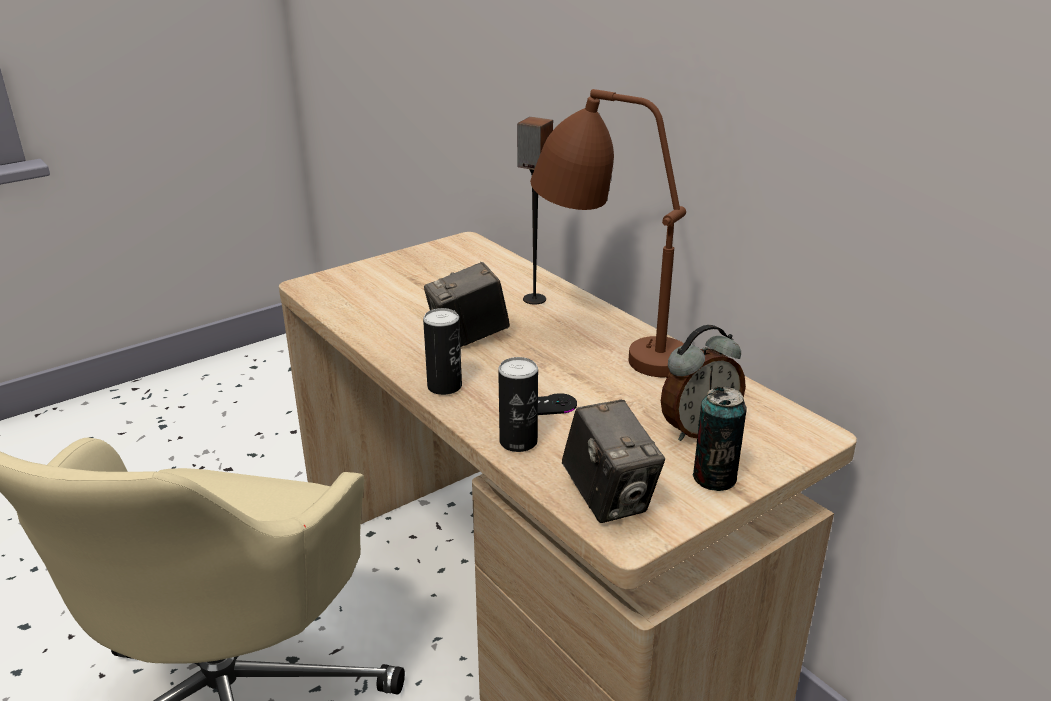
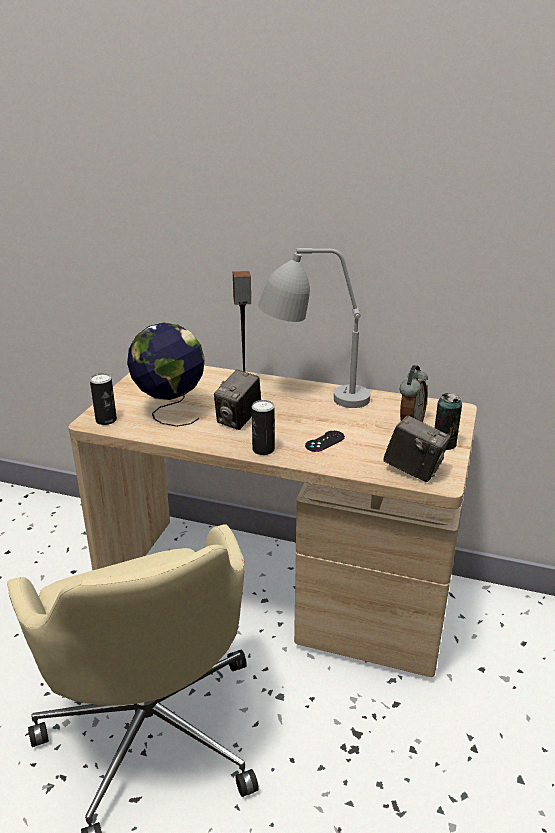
camera: 35 degrees left, 0 degrees up
can [498,357,538,452] -> can moved to [90,373,117,425]
brown table lamp [530,89,686,377] -> grey table lamp [258,248,370,408]
none -> globe [127,323,205,427]

